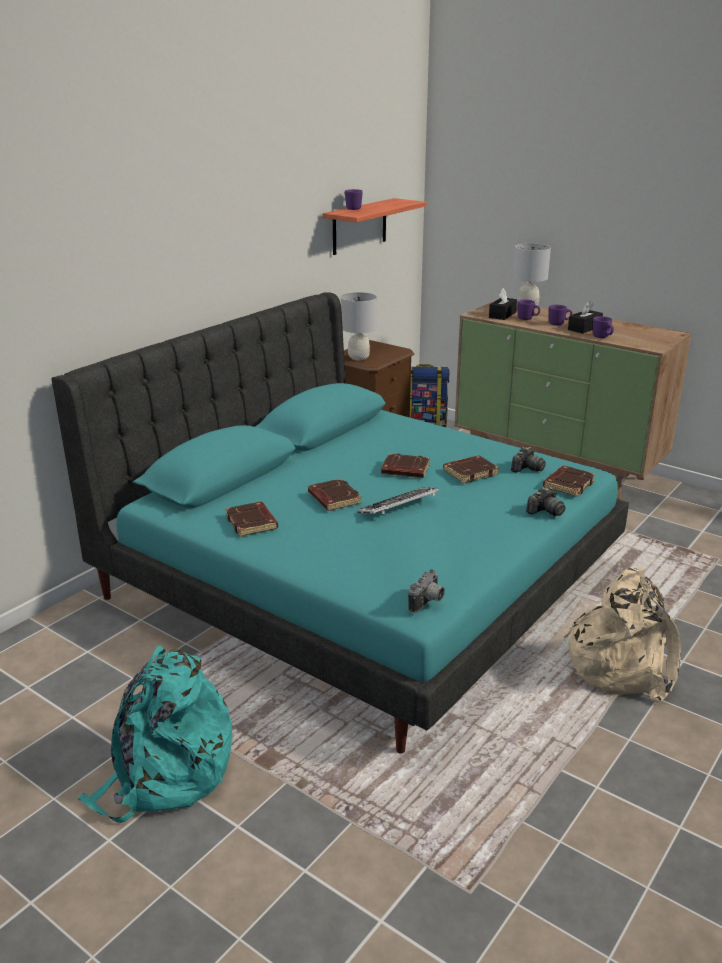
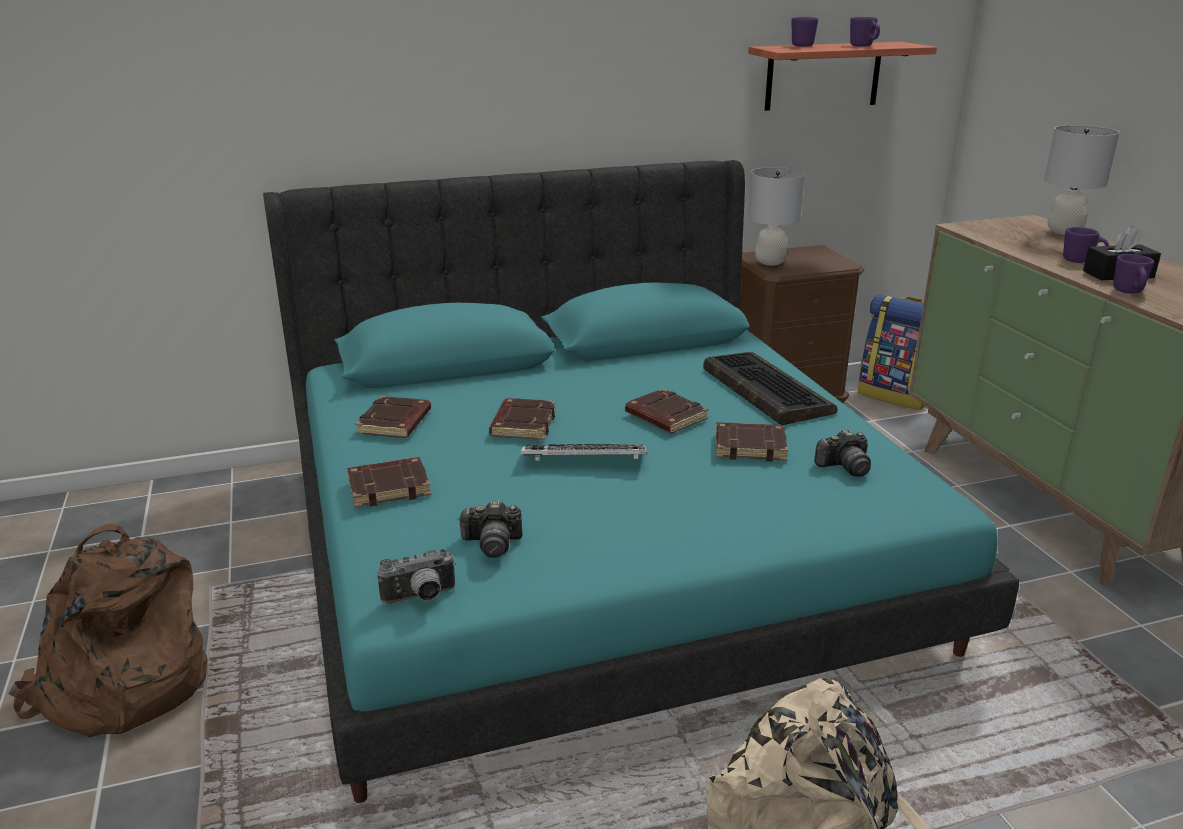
camera: 35 degrees right, 0 degrees up
turquoise backpack [78,645,232,823] -> brown backpack [9,524,208,738]
black tissue box [489,288,517,320] -> none
purple mug [517,300,540,320] -> purple mug moved to [850,17,880,46]
camera [526,486,565,516] -> camera moved to [458,500,523,558]
brown book [543,466,596,497] -> brown book moved to [347,457,431,507]
none -> keyboard [703,352,837,425]

